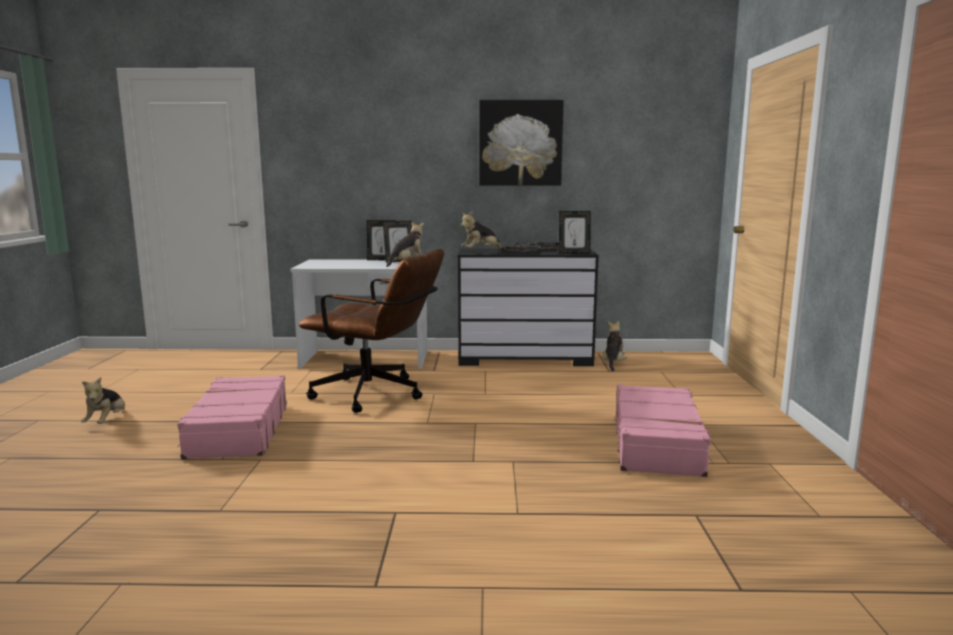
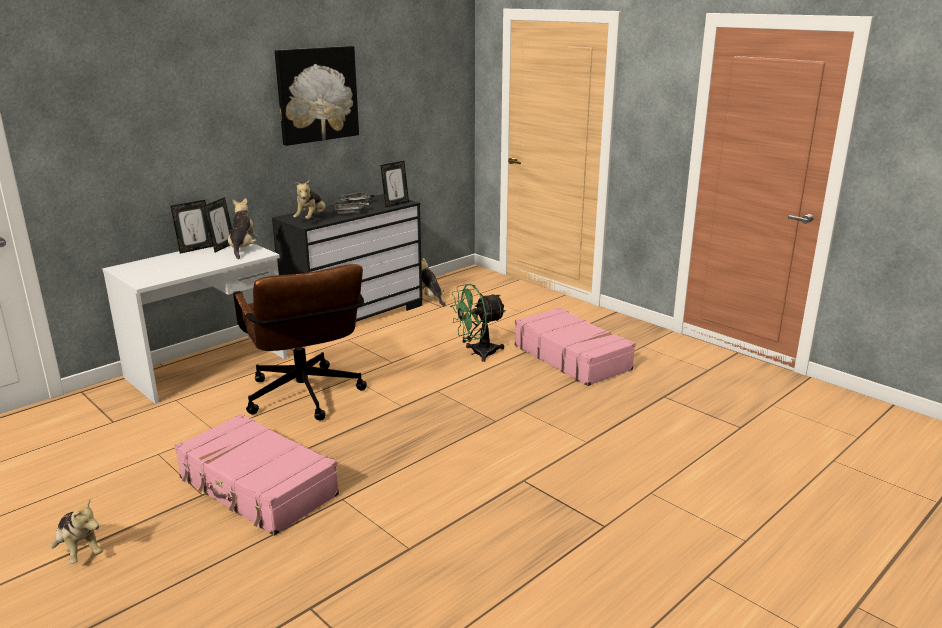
camera: 45 degrees left, 10 degrees up
brown office chair [299,249,444,413] -> brown office chair turned 90 degrees clockwise [233,264,367,420]
none -> green fan [450,284,506,362]

